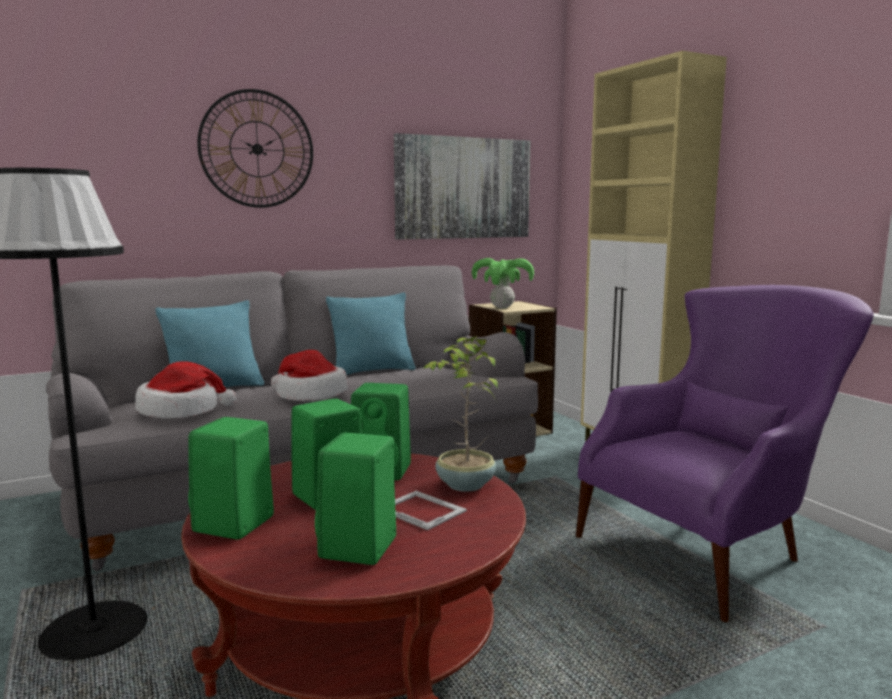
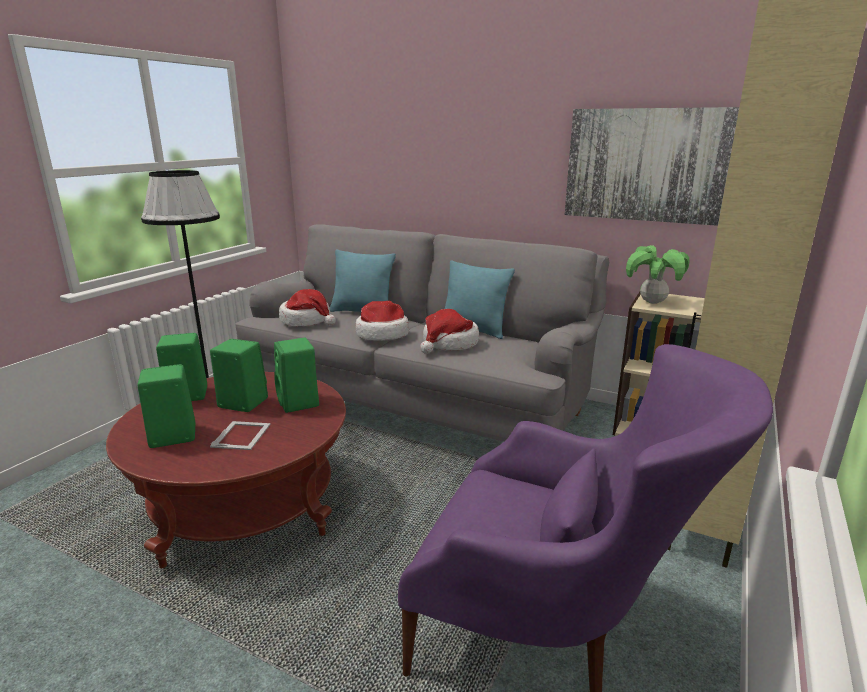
camera: 55 degrees right, 10 degrees up
wall clock [197,89,313,208] -> none
potted plant [422,336,498,492] -> none
none -> hat [420,309,479,354]

